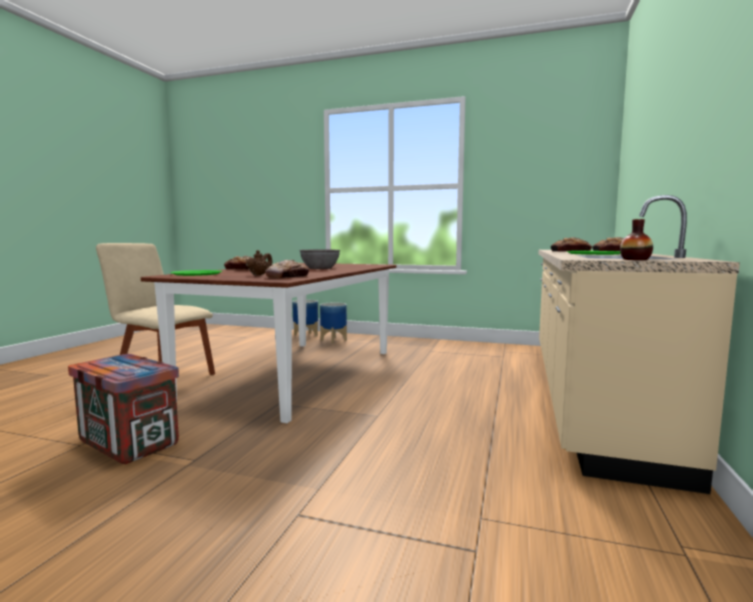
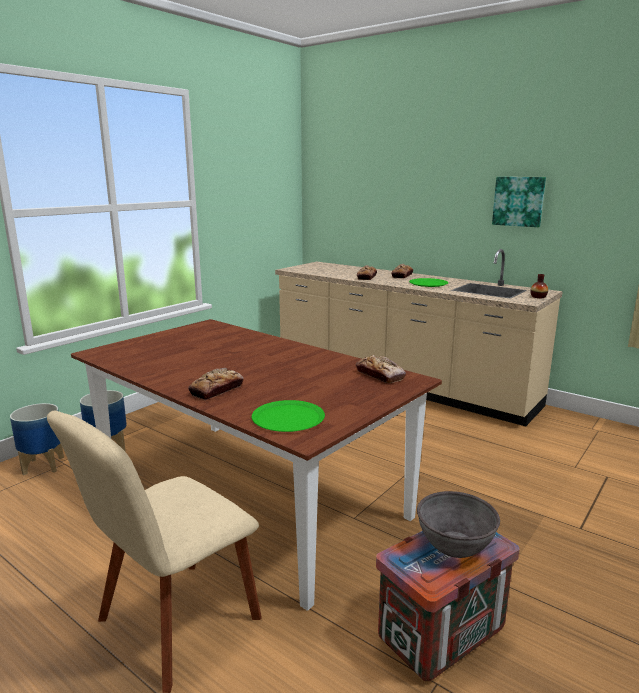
camera: 70 degrees left, 10 degrees up
brown teapot [246,250,272,276] -> none
grey bowl [299,250,340,269] -> grey bowl moved to [417,491,500,558]
none -> picture [492,177,546,227]

